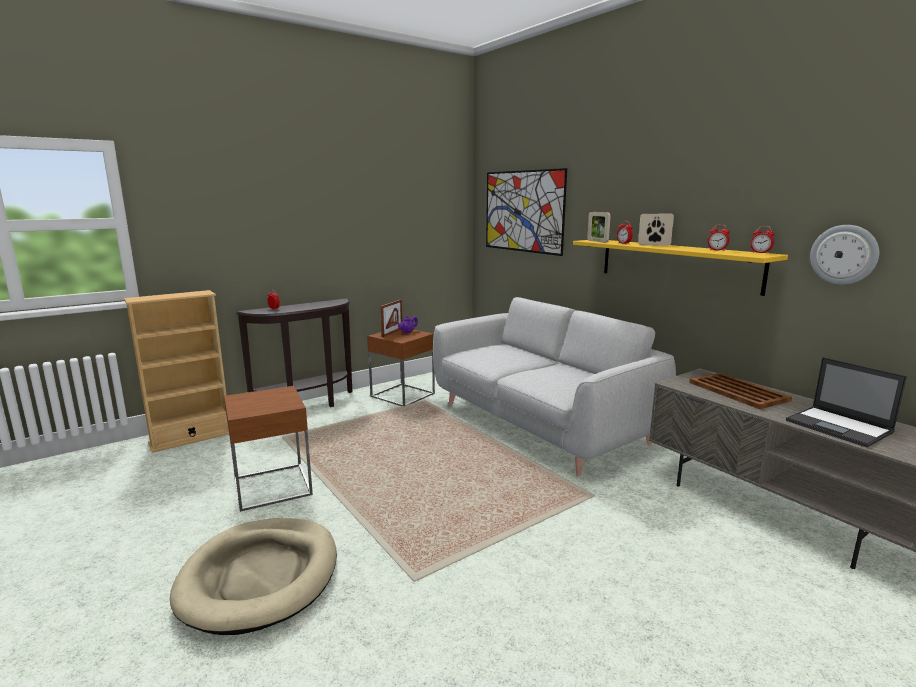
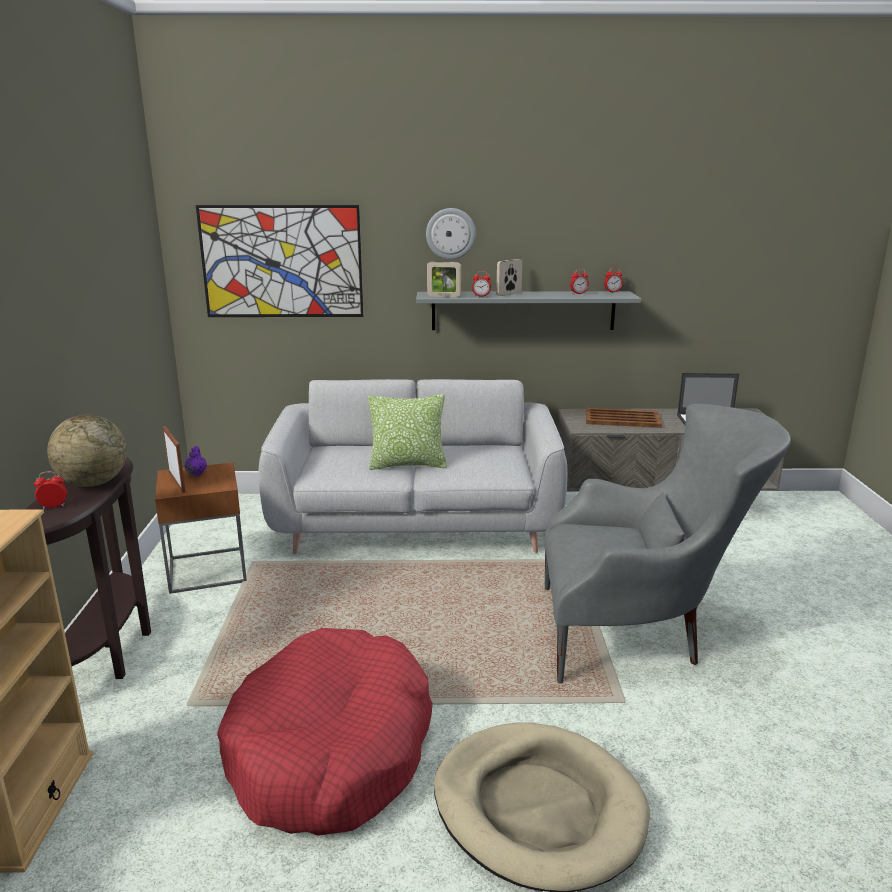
camera: 55 degrees left, 5 degrees up
brown side table [224,386,313,512] -> red dog bed [217,628,433,836]
yellow shelf [573,240,788,296] -> grey shelf [416,291,641,330]
wall clock [810,225,879,285] -> wall clock moved to [426,208,476,260]
none -> globe [47,415,127,487]
none -> pillow [368,394,447,470]
none -> grey armchair [545,404,791,683]

